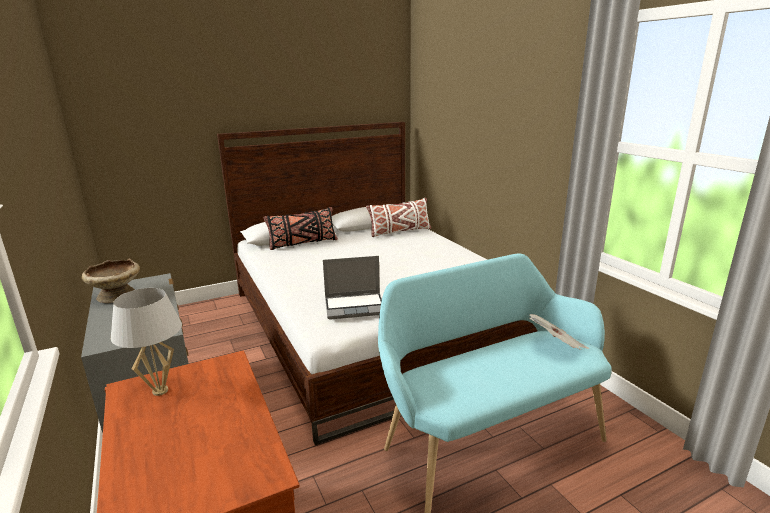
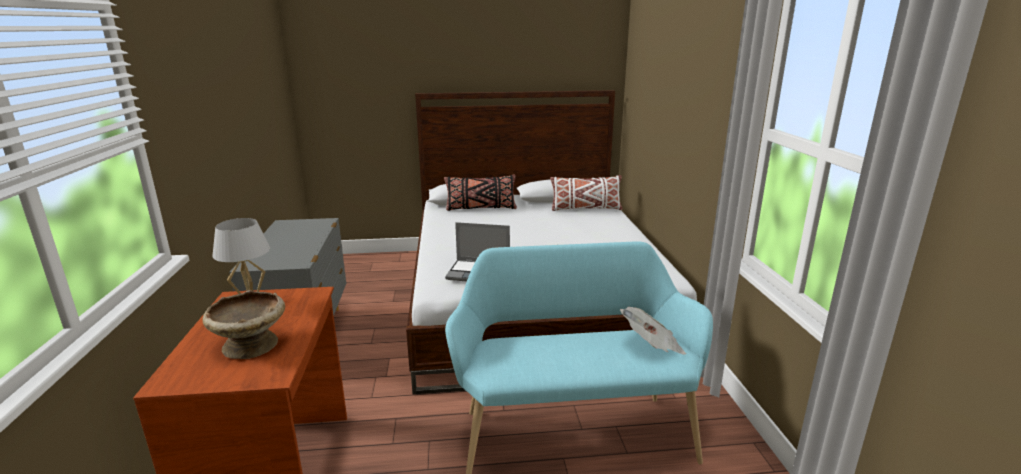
camera: 20 degrees right, 0 degrees up
beige bowl [82,259,140,303] -> beige bowl moved to [203,290,285,359]

